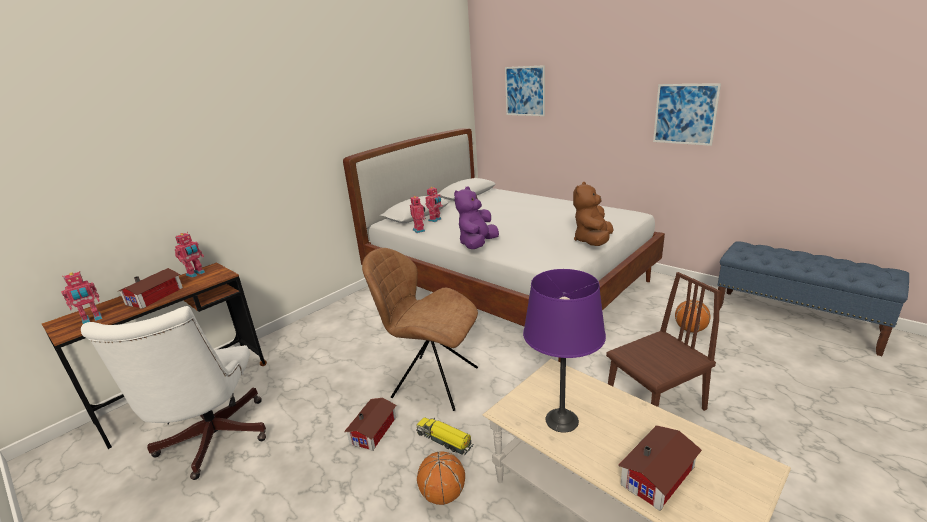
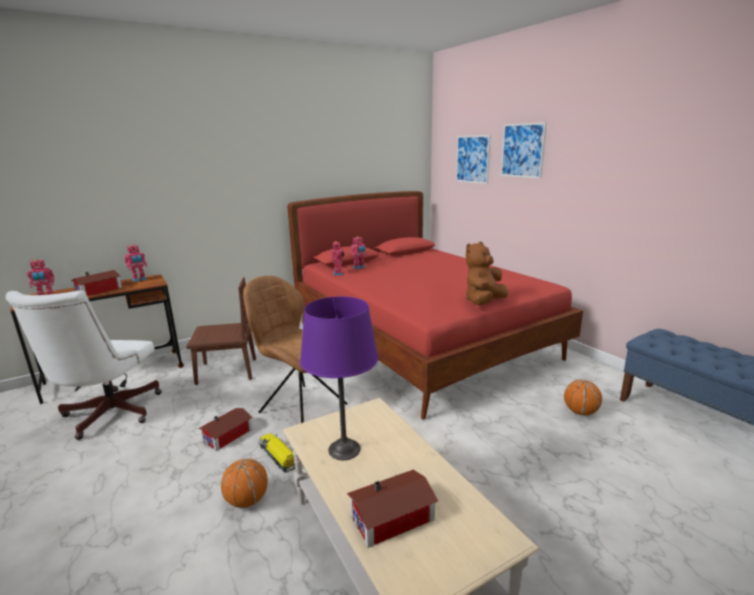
camera: 15 degrees right, 5 degrees down
white bed [343,128,665,362] -> red bed [287,191,583,420]
purple plush toy [454,187,499,249] -> none
brown chair [606,272,720,411] -> brown chair moved to [186,277,256,385]
picture [653,83,721,146] -> picture moved to [501,122,546,178]

